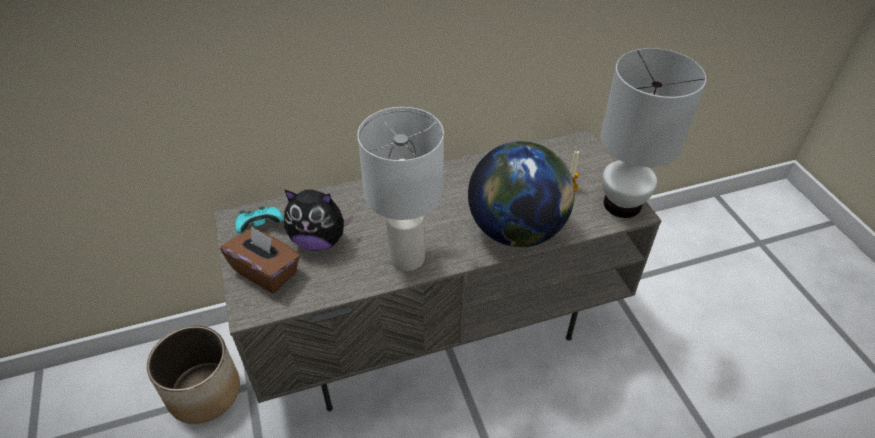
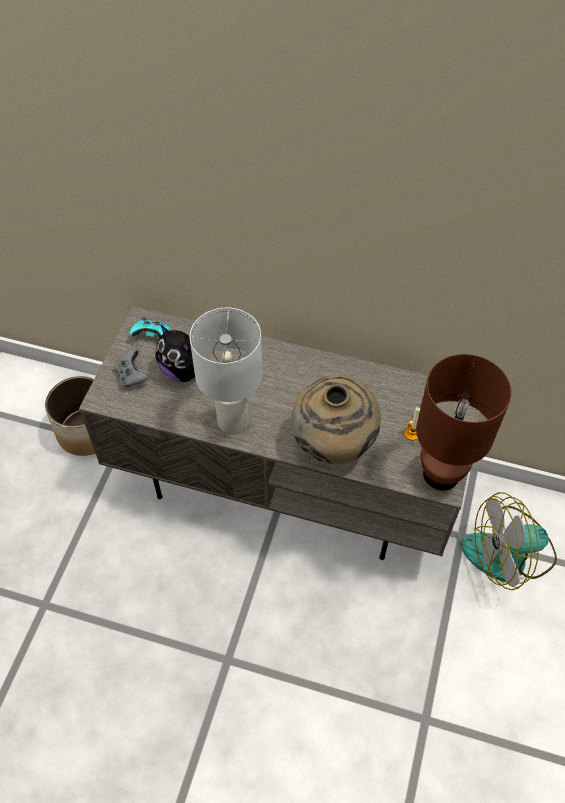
camera: 35 degrees right, 10 degrees up
brown tissue box [220,225,300,293] -> grey game controller [114,349,149,387]
globe [468,141,575,247] -> beige vase [291,375,381,464]
white table lamp [600,48,706,218] -> brown table lamp [416,354,512,491]
none -> fan [461,492,557,590]

